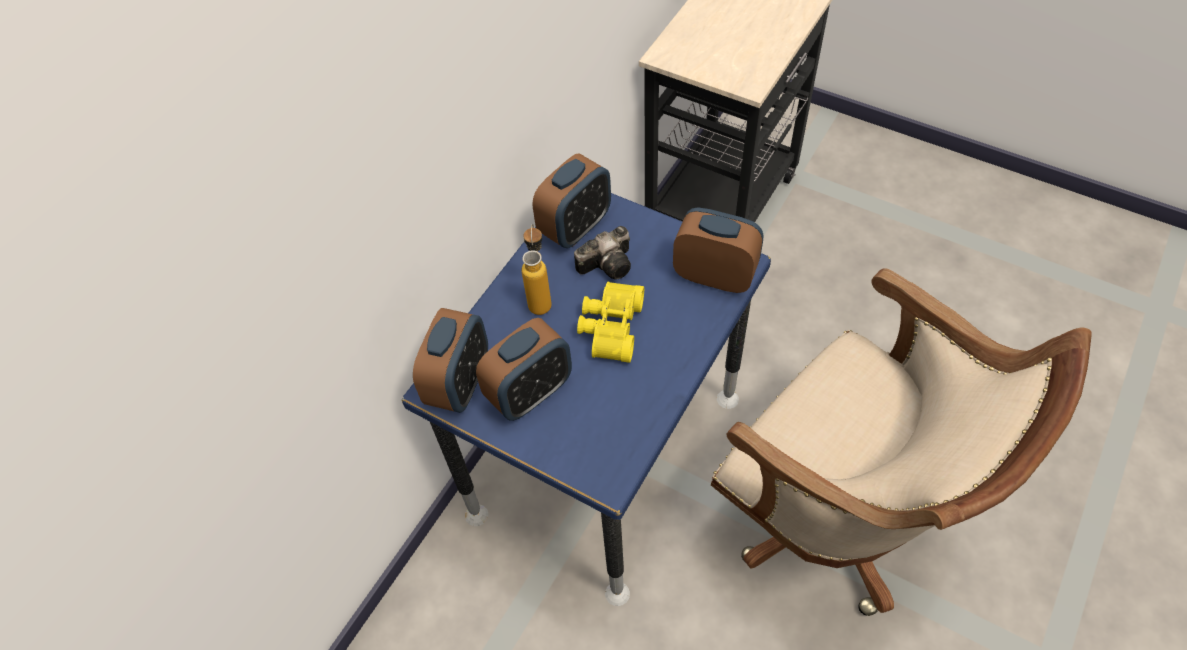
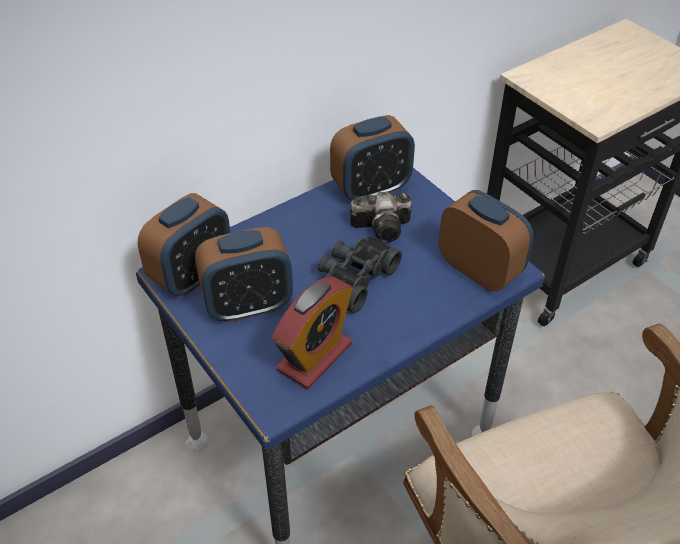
camera: 20 degrees right, 10 degrees down
bottle [522,224,552,315] -> none
yellow binoculars [577,282,644,363] -> black binoculars [317,236,402,313]
none -> alarm clock [272,277,352,389]

